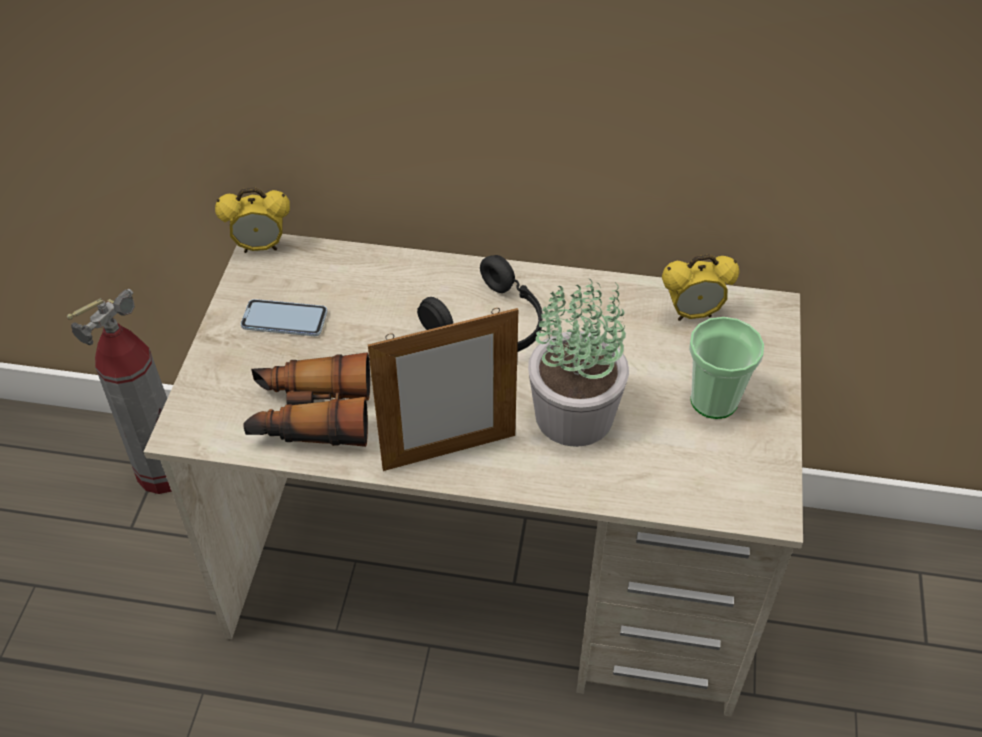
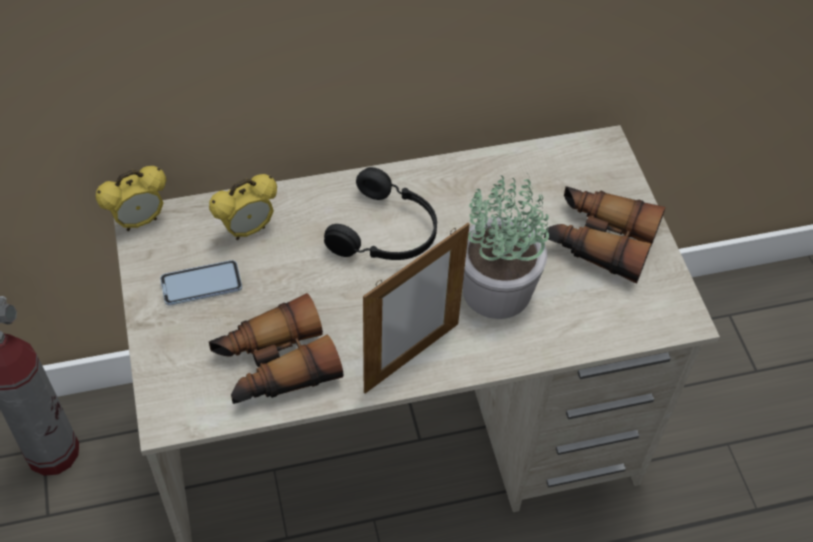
camera: 25 degrees left, 5 degrees up
alarm clock [662,254,740,321] -> alarm clock moved to [209,174,277,240]
cup [689,317,764,419] -> binoculars [544,186,666,284]

